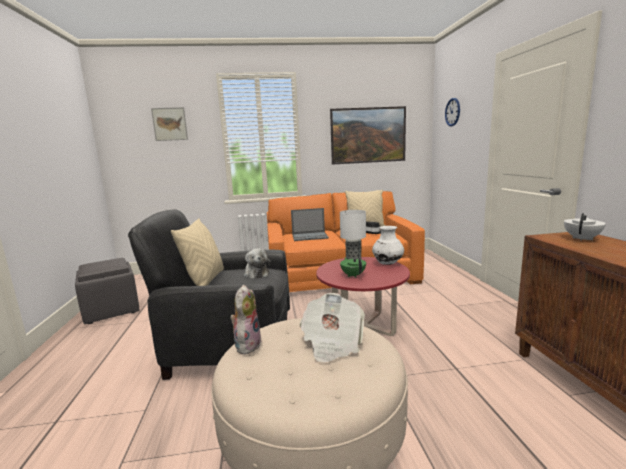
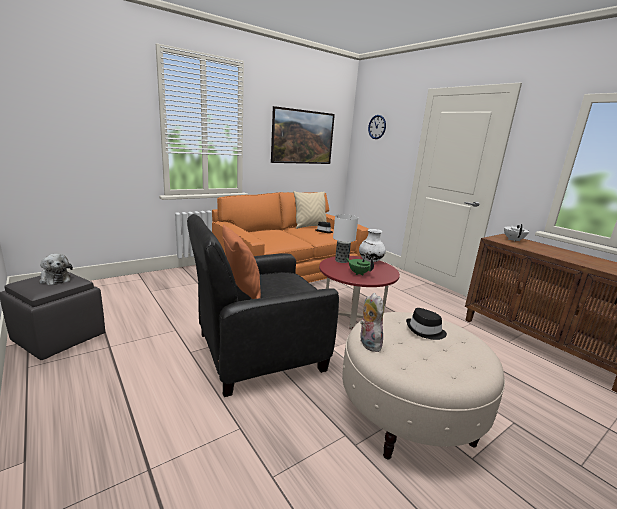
camera: 30 degrees left, 5 degrees up
picture [151,107,188,141] -> none
beige pillow [171,218,224,286] -> orange pillow [222,224,261,299]
plush toy [244,249,271,279] -> plush toy moved to [39,254,73,285]
laptop [291,208,329,241] -> none
newspaper [300,293,365,363] -> black hat [406,308,447,340]

